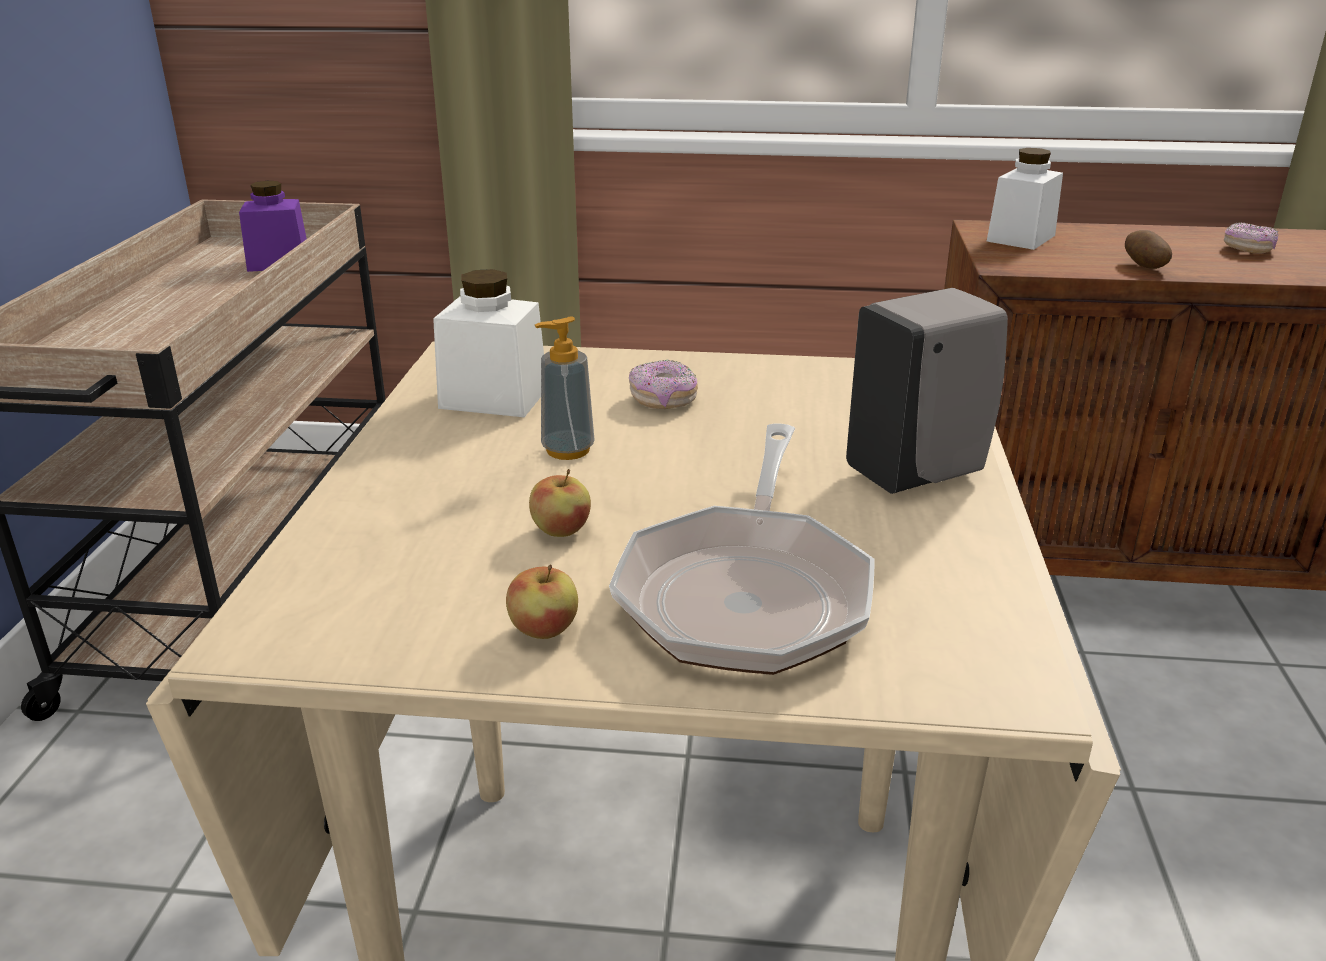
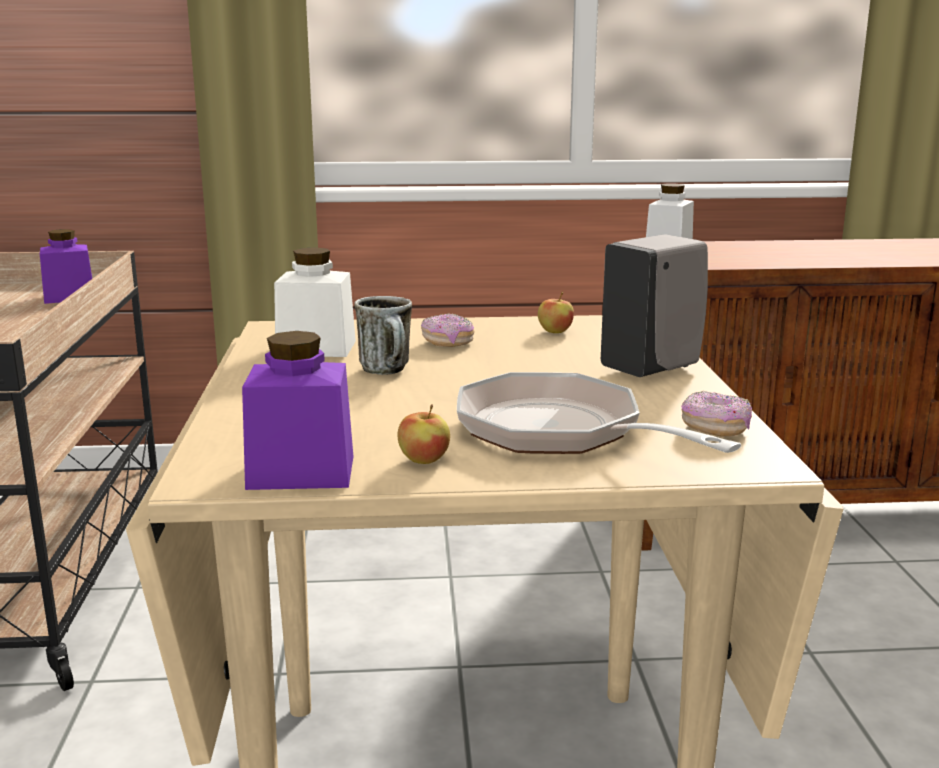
camera: 10 degrees left, 10 degrees down
apple [529,469,591,537] -> apple moved to [538,291,574,333]
soap dispenser [535,316,595,460] -> mug [354,296,412,375]
frying pan [609,423,874,675] -> frying pan turned 135 degrees clockwise [457,372,741,454]
potato [1125,230,1172,269] -> none
donut [1224,222,1279,254] -> donut moved to [681,391,752,437]
none -> purple jar [242,331,354,490]

